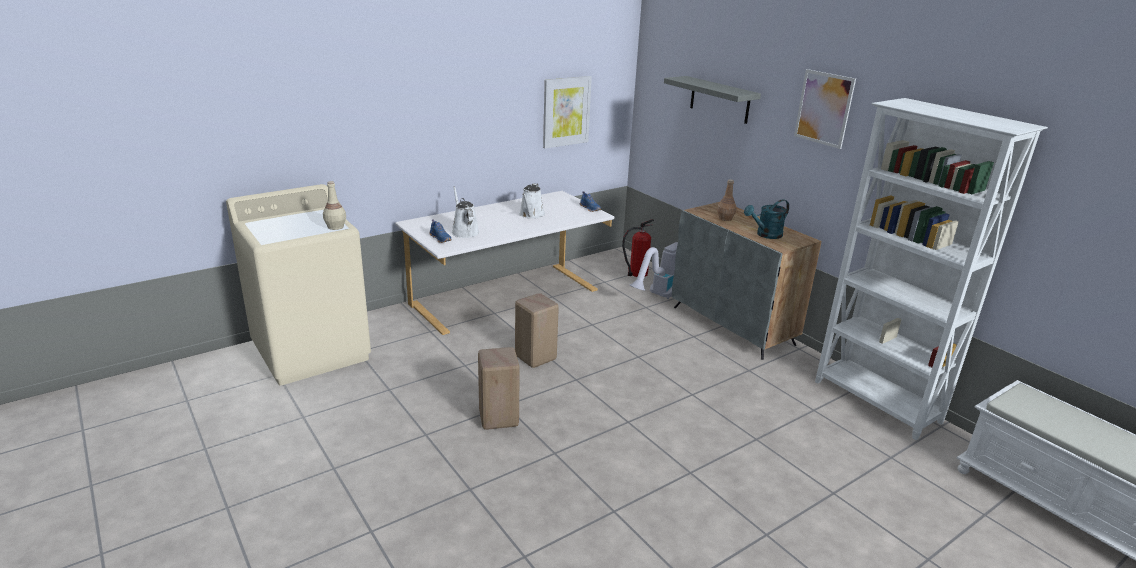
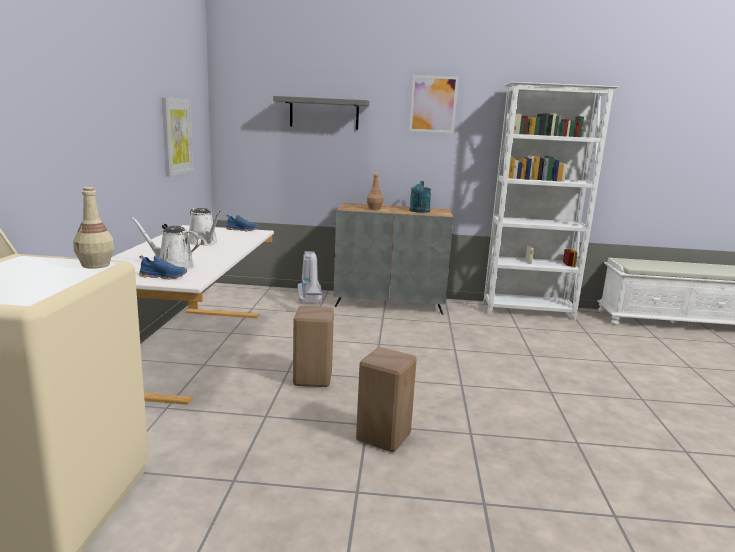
camera: 50 degrees left, 10 degrees down
fire extinguisher [622,219,654,277] -> none

